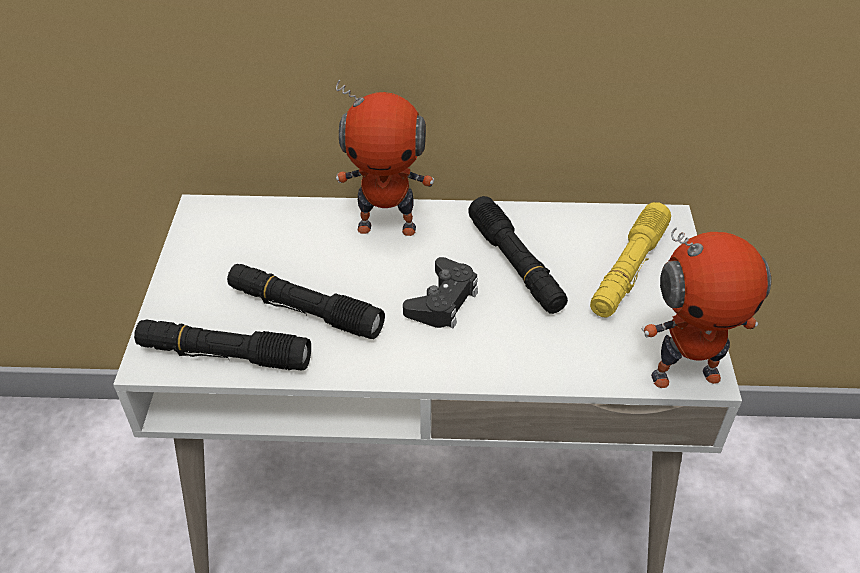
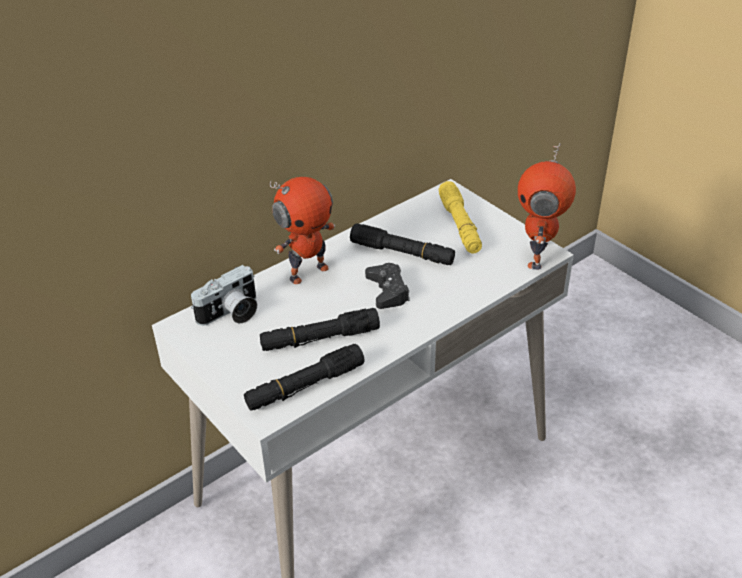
camera: 40 degrees left, 5 degrees down
toy robot [642,227,771,388] -> toy robot turned 150 degrees clockwise [518,144,576,270]
none -> camera [191,265,257,326]

